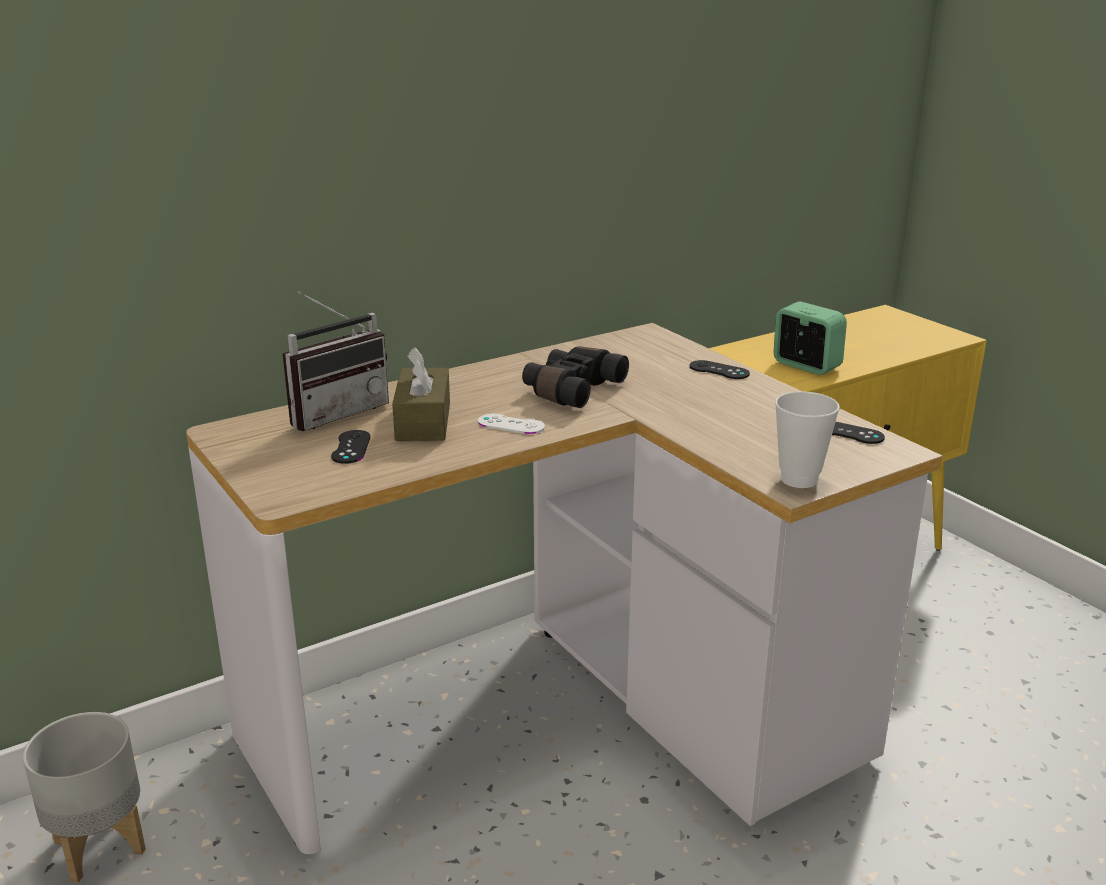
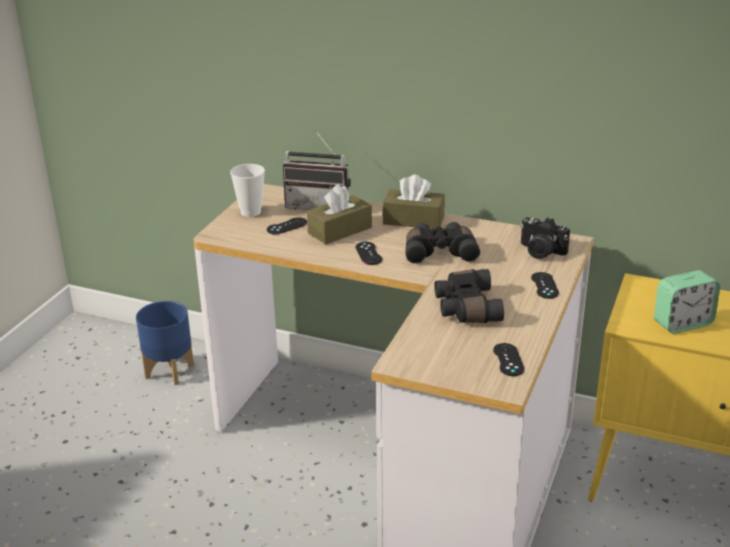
camera: 55 degrees right, 5 degrees up
grey planter [23,712,146,883] -> blue planter [136,301,194,385]
white game controller [478,414,545,434] -> black game controller [356,242,382,265]
alarm clock [773,302,847,375] -> alarm clock turned 60 degrees clockwise [654,270,720,334]
cup [775,391,840,488] -> cup moved to [230,164,265,217]
none -> brown tissue box [383,174,445,229]
none -> black binoculars [435,269,504,323]
none -> camera [520,217,570,259]

